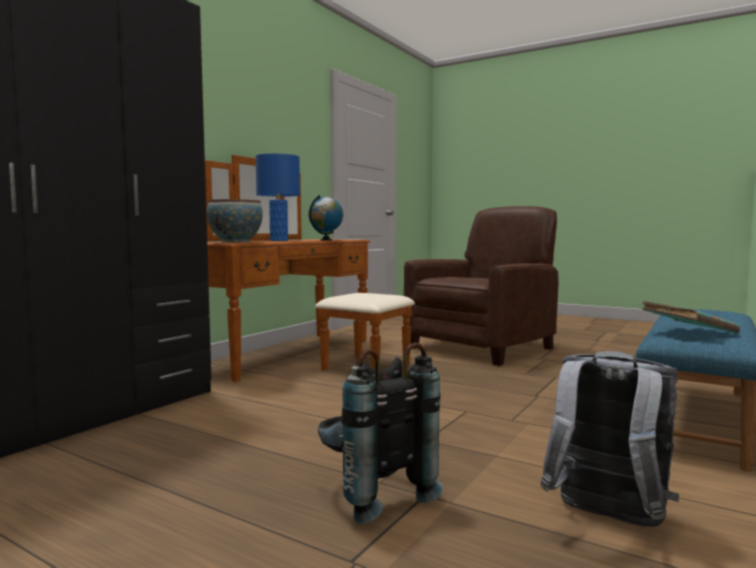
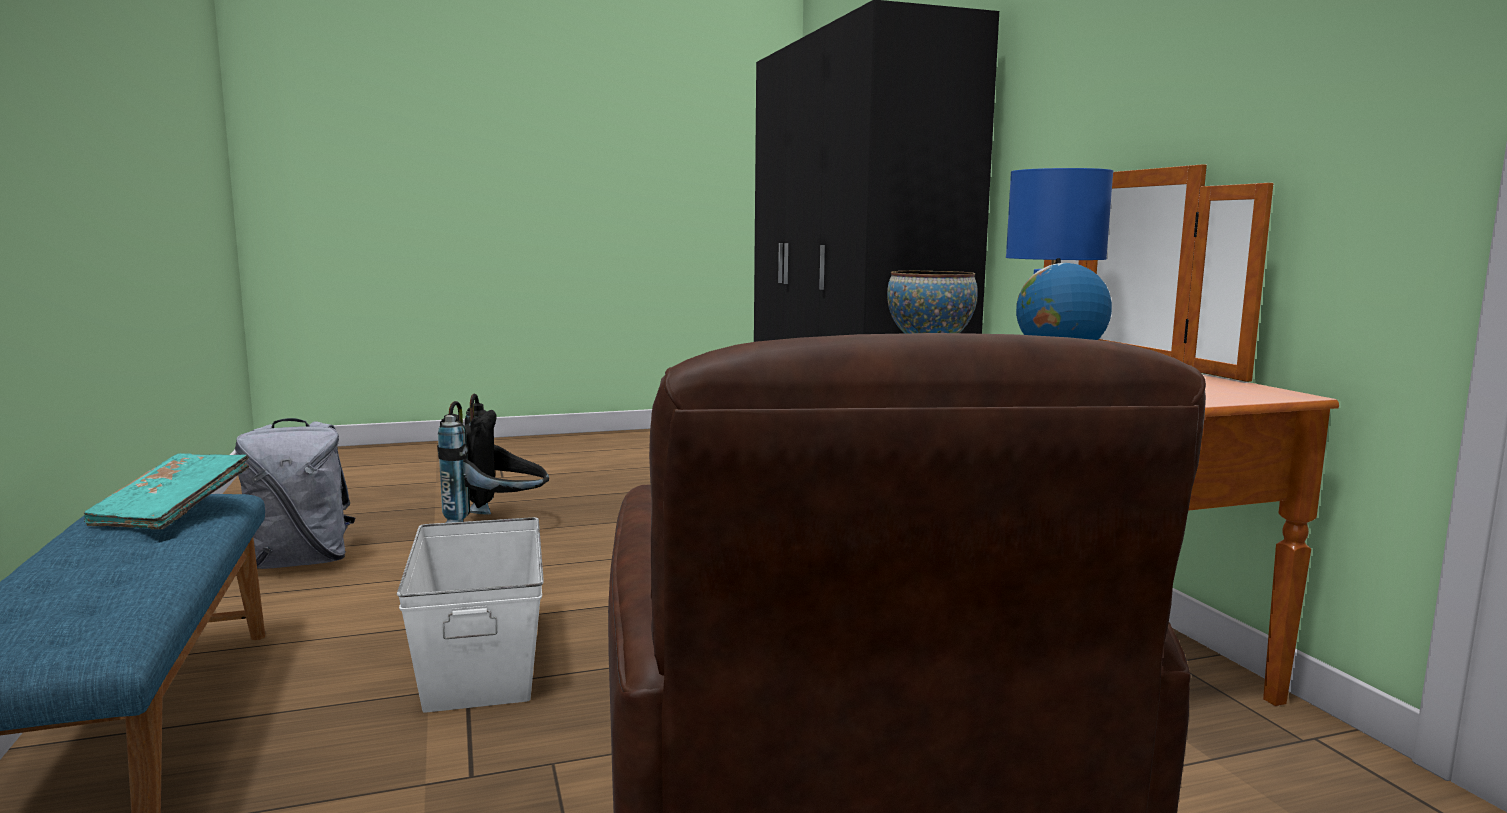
camera: 130 degrees right, 5 degrees up
none -> white storage box [397,517,544,713]

